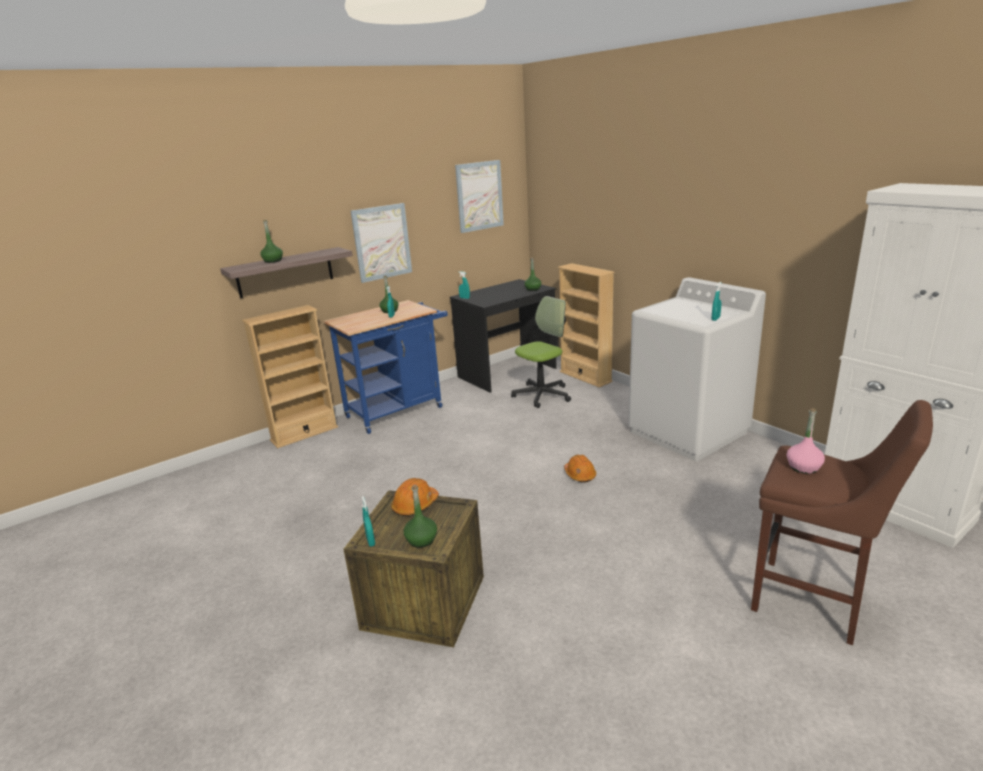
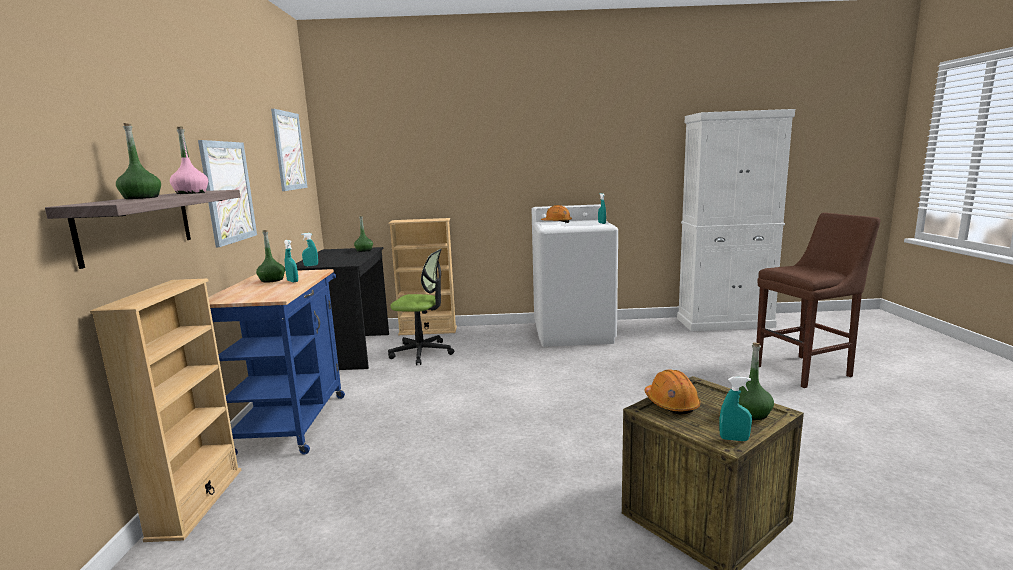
camera: 55 degrees left, 10 degrees down
office chair [511,296,571,408] -> office chair turned 105 degrees clockwise [388,249,454,365]
orange hard hat [564,455,596,483] -> orange hard hat moved to [541,205,572,223]
pink bottle [787,408,825,474] -> pink bottle moved to [170,127,208,194]

